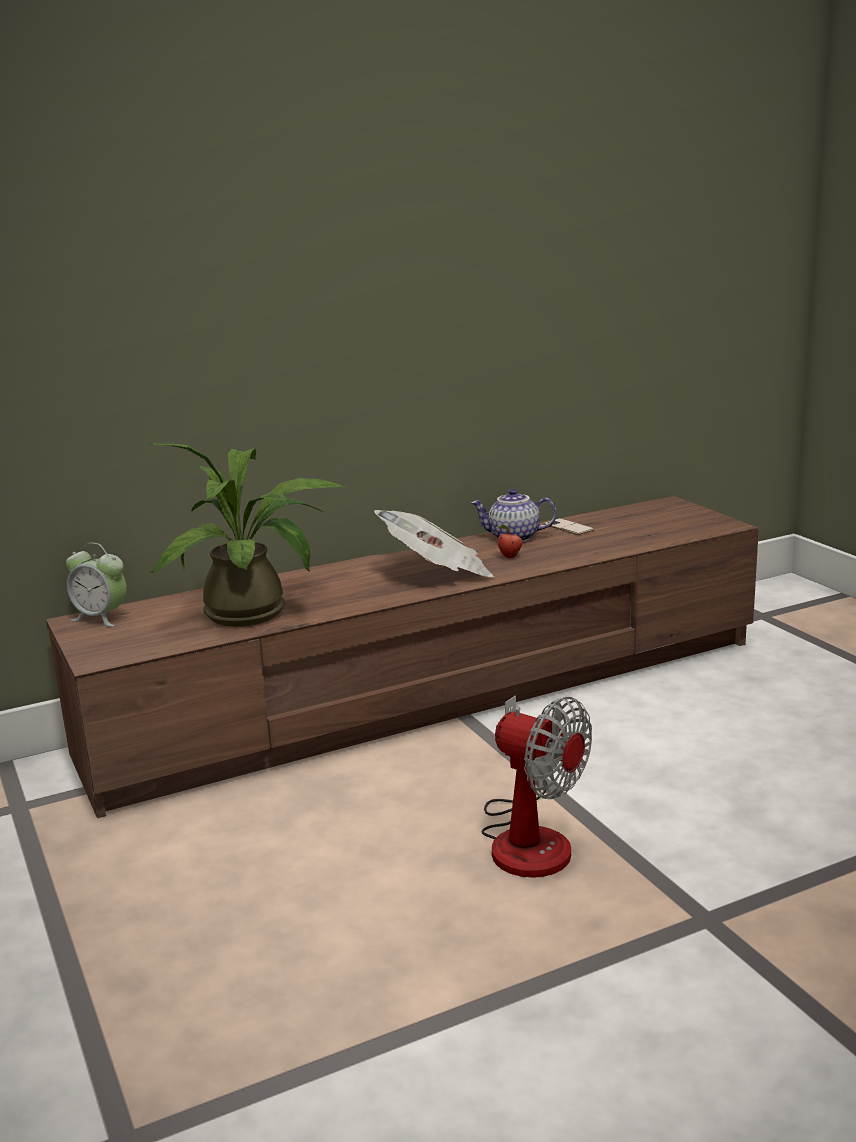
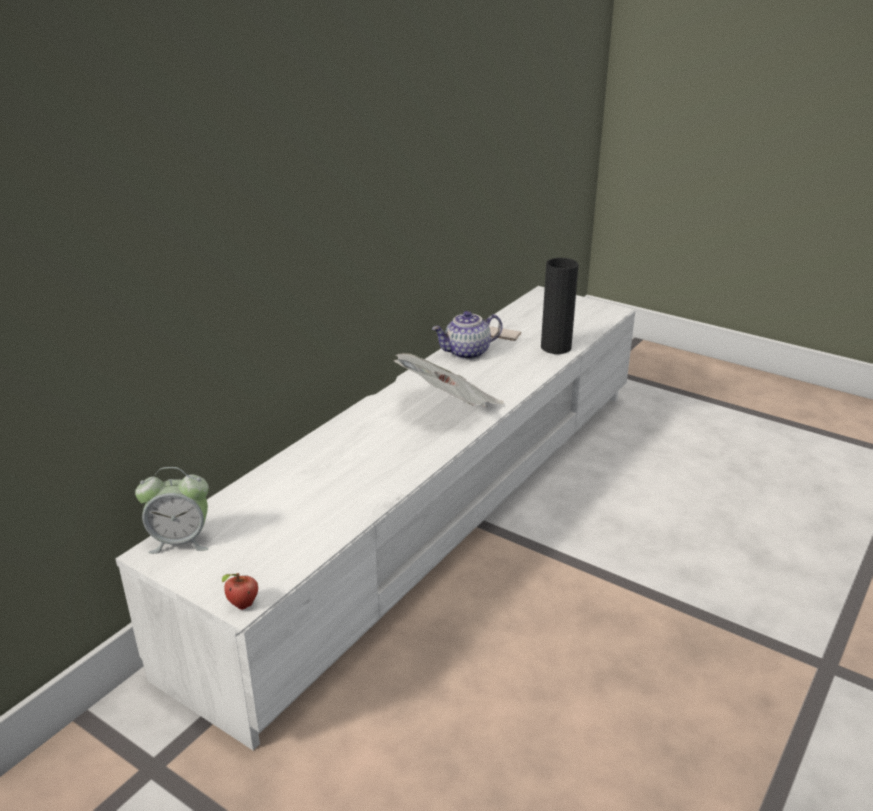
camera: 30 degrees left, 10 degrees up
brown tv stand [46,496,759,818] -> white tv stand [115,286,635,751]
potted plant [150,443,347,627] -> none
fan [482,695,592,878] -> none
apple [496,525,522,558] -> apple moved to [222,573,258,610]
none -> black vase [541,258,578,354]

